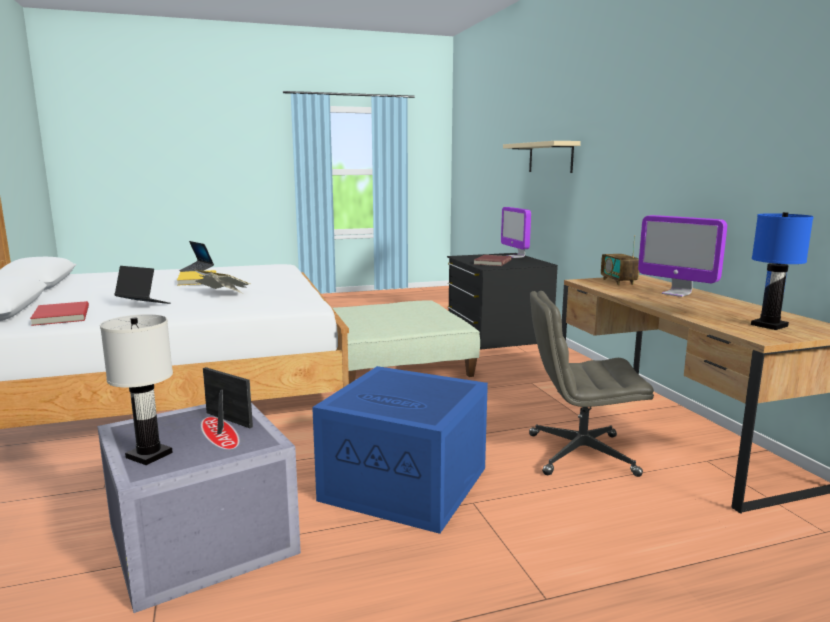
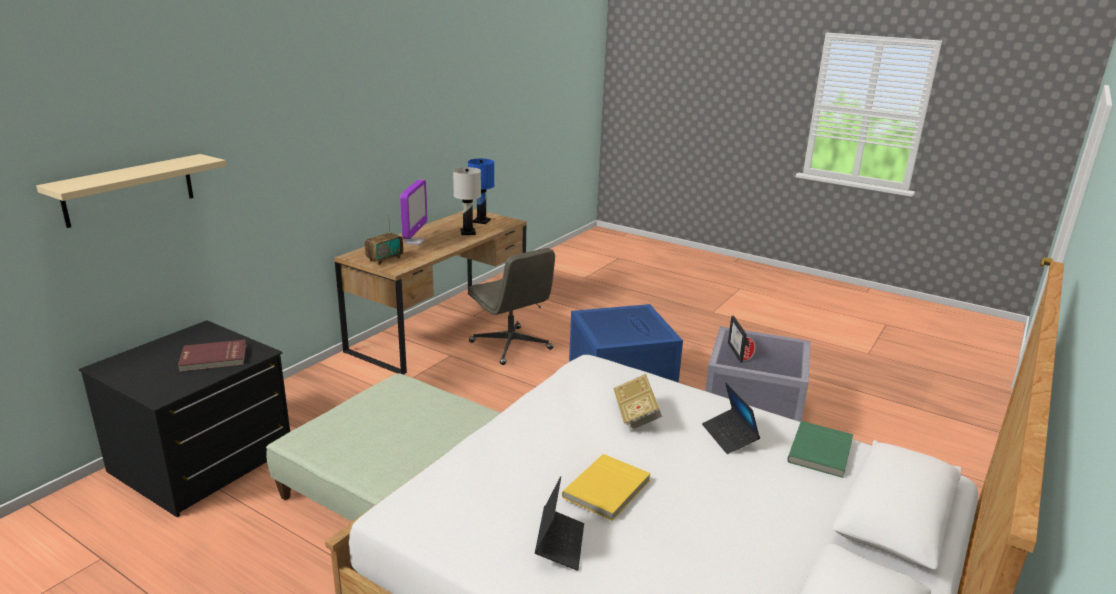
camera: 130 degrees left, 10 degrees up
red book [30,301,89,326] -> green book [787,421,853,478]
white table lamp [100,314,173,465] -> white table lamp moved to [453,167,481,235]
monitor [501,207,531,258] -> none

